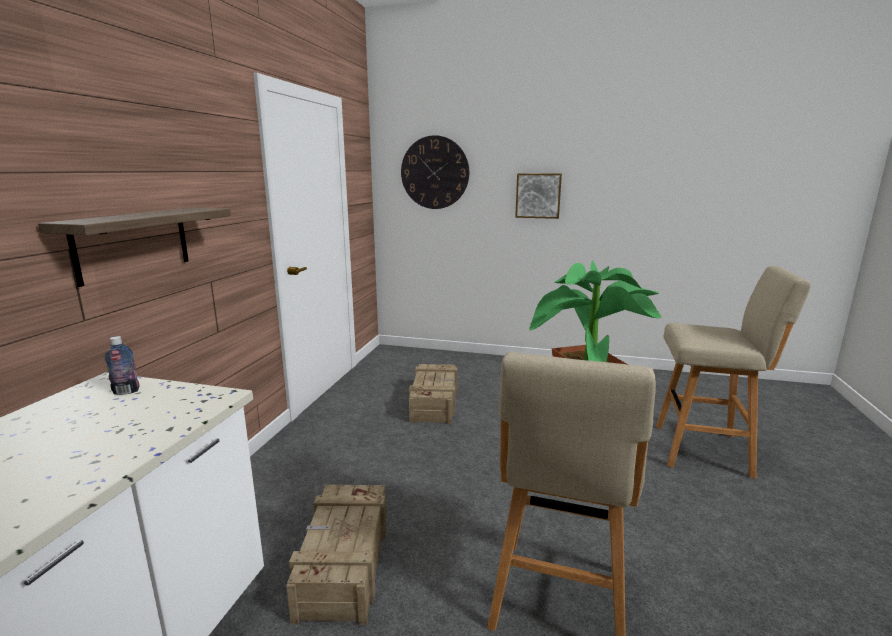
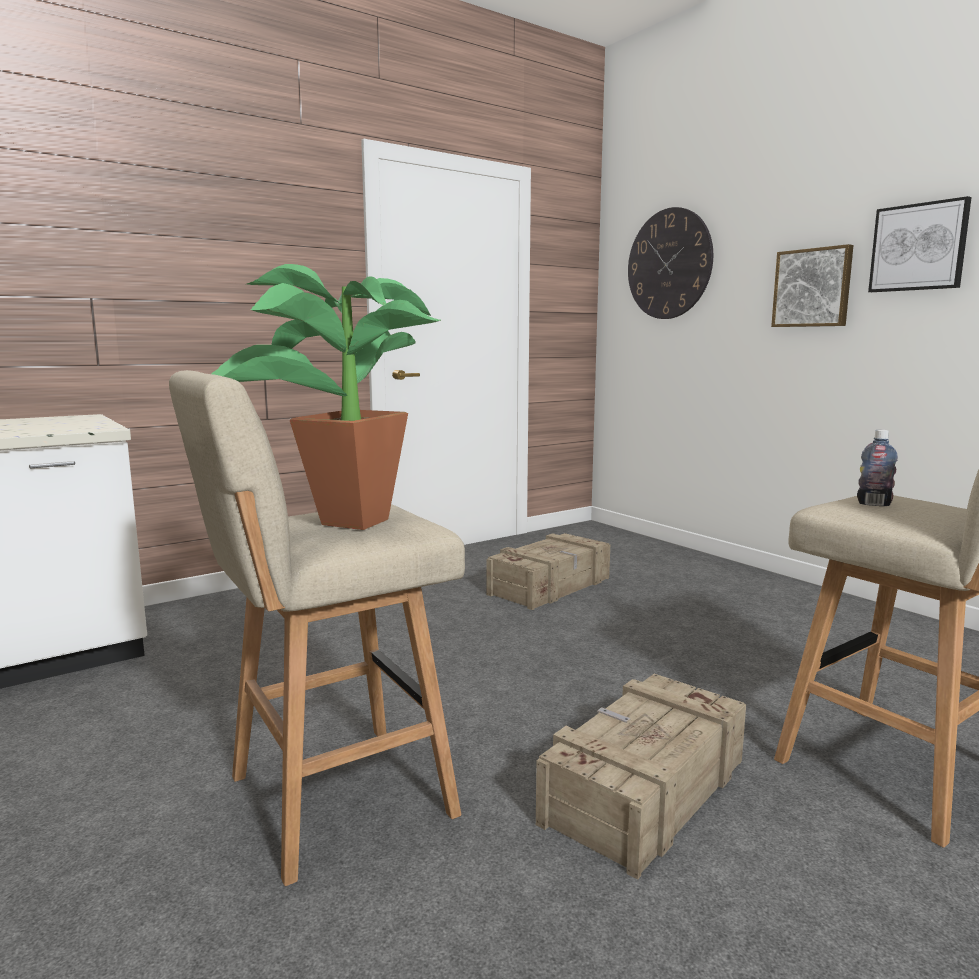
camera: 40 degrees right, 5 degrees down
shelf [38,208,231,287] -> none
bottle [105,336,140,395] -> bottle moved to [857,430,898,506]
crate [286,485,386,625] -> crate moved to [536,674,746,880]
none -> picture [868,196,972,292]

